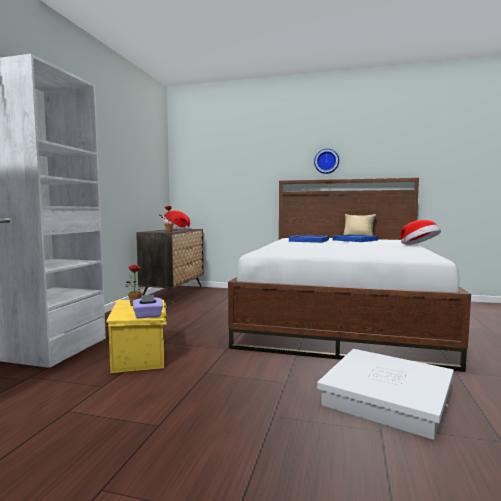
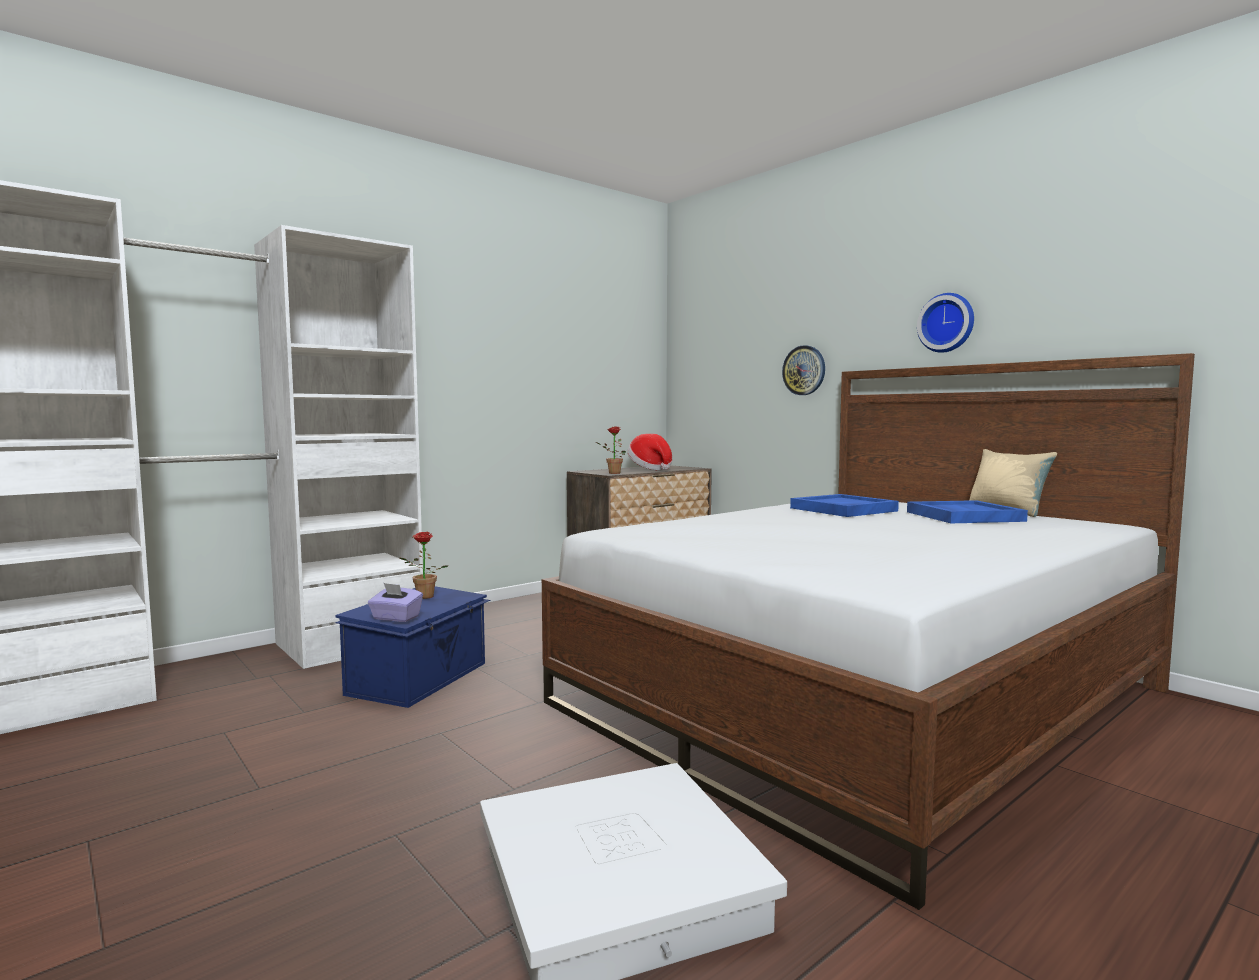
camera: 35 degrees right, 0 degrees up
yellow storage box [106,300,167,373] -> blue storage box [335,586,490,708]
hat [401,220,441,245] -> none
none -> wall clock [782,345,825,395]

